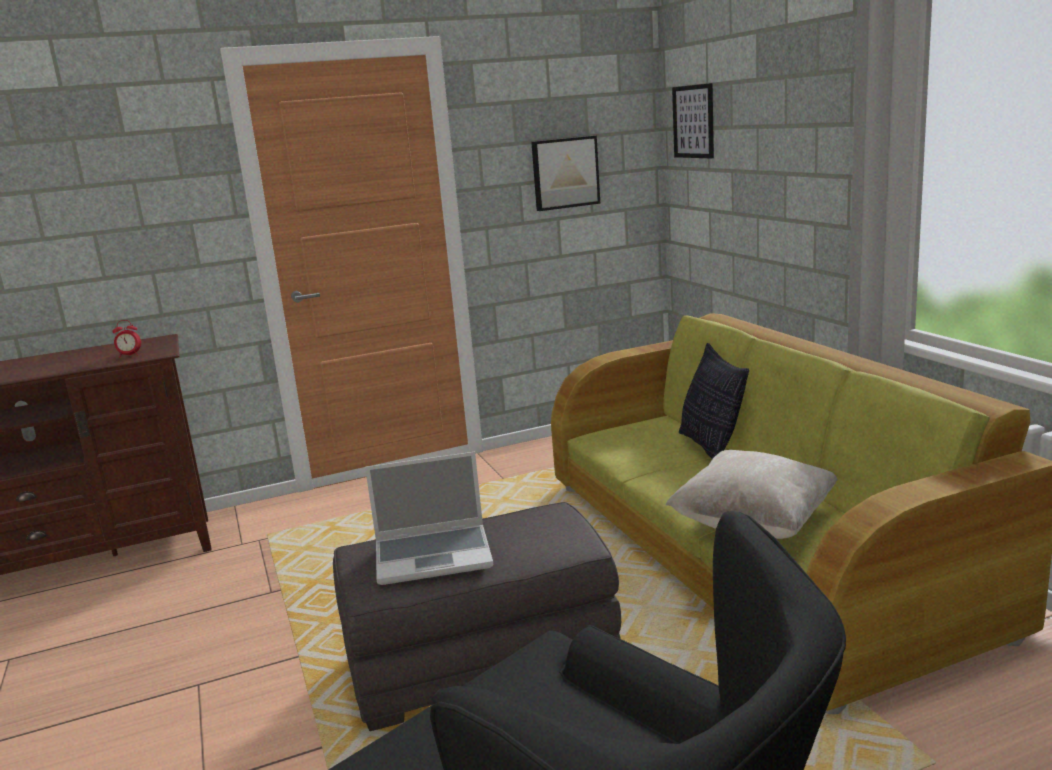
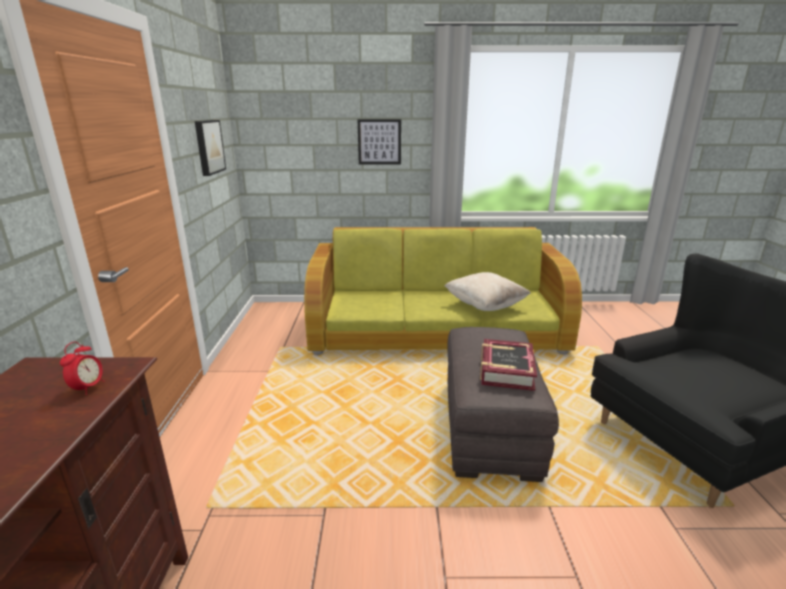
camera: 70 degrees left, 5 degrees up
laptop [365,452,493,585] -> book [480,339,537,391]
picture [672,83,714,158] -> picture moved to [358,119,401,164]
pillow [679,343,749,459] -> none

